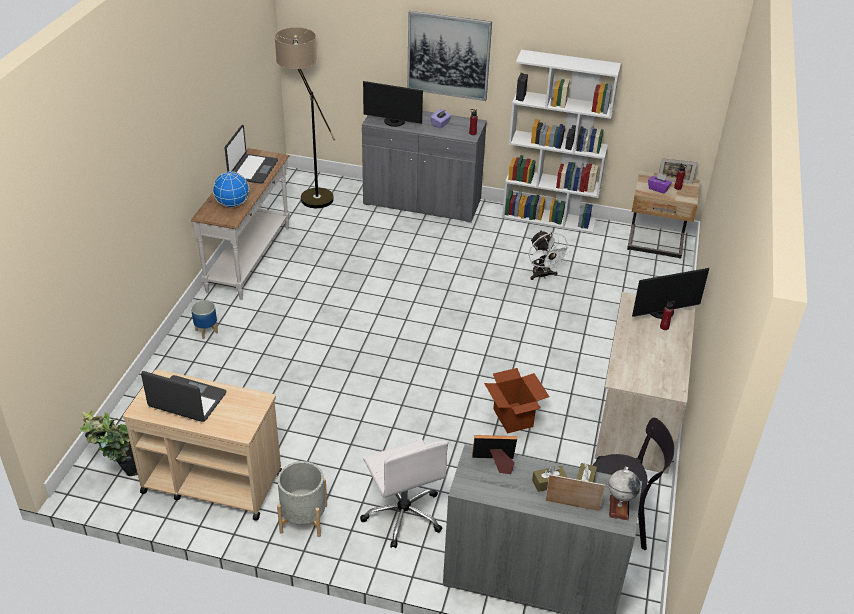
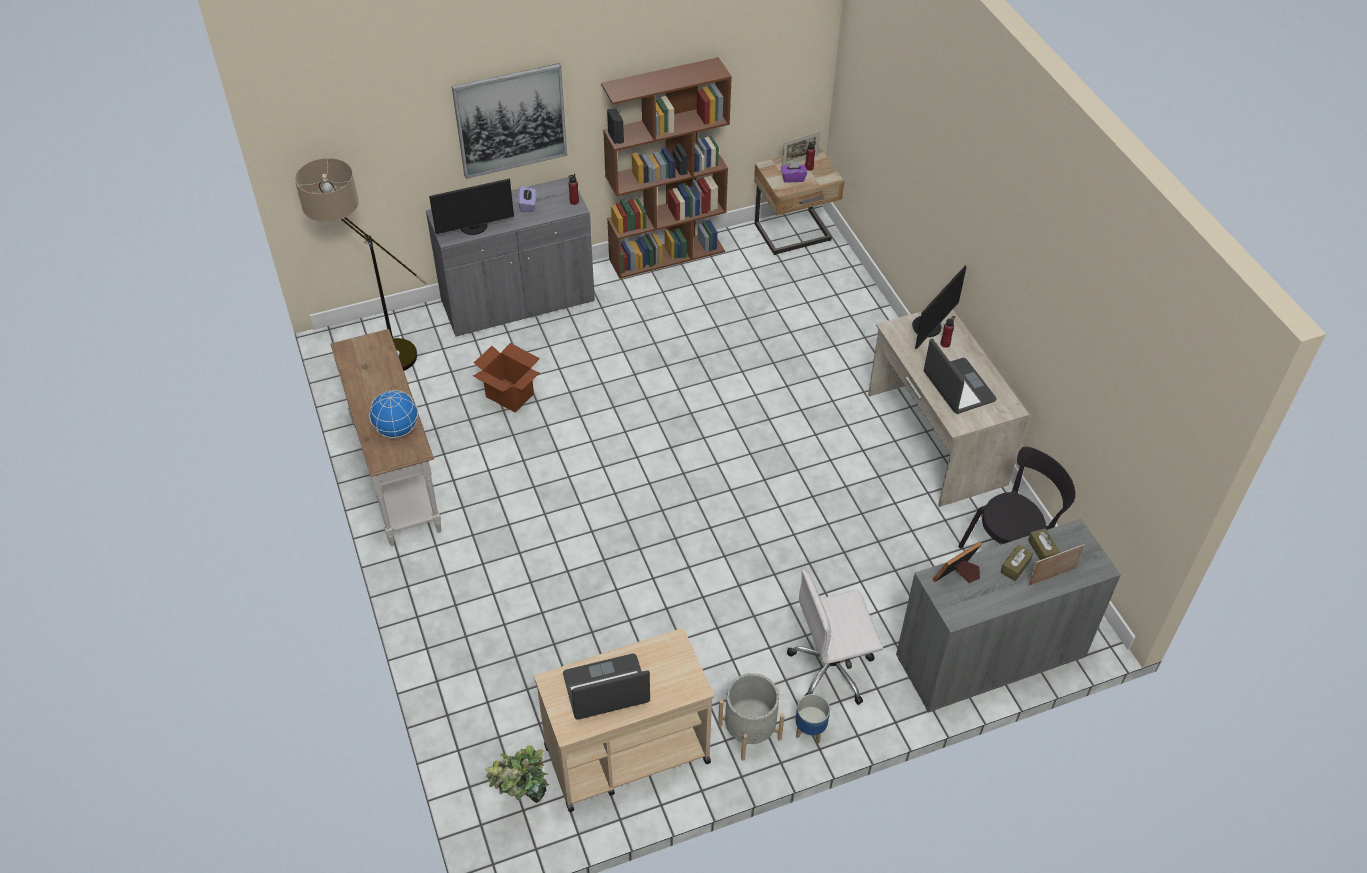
camera: 35 degrees left, 10 degrees up
planter [191,300,218,339] -> planter moved to [796,694,830,743]
laptop [225,125,278,184] -> laptop moved to [924,339,997,414]
white office chair [360,439,448,548] -> white office chair turned 135 degrees clockwise [787,569,883,705]
cardboard box [484,368,550,434] -> cardboard box moved to [473,343,540,412]
white bookcase [502,50,621,233] -> brown bookcase [601,57,732,279]
white fan [529,230,571,280] -> none
globe [608,467,640,520] -> none

